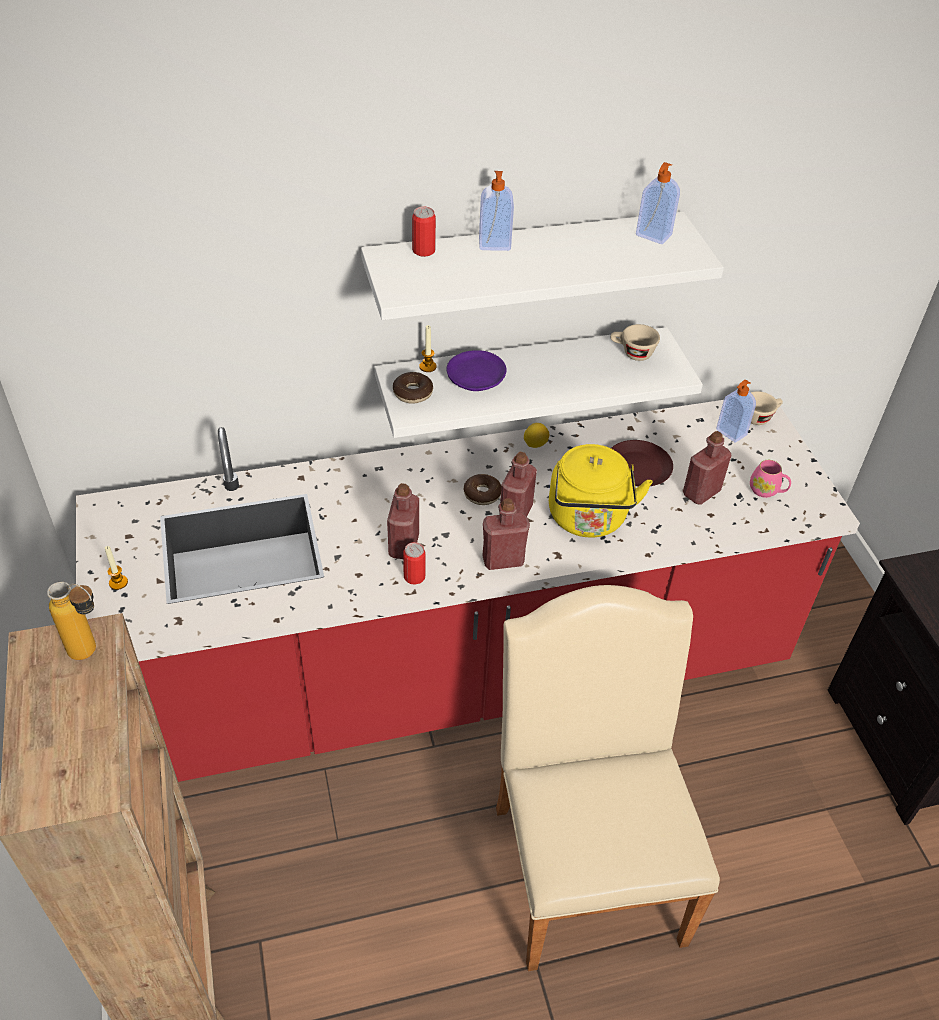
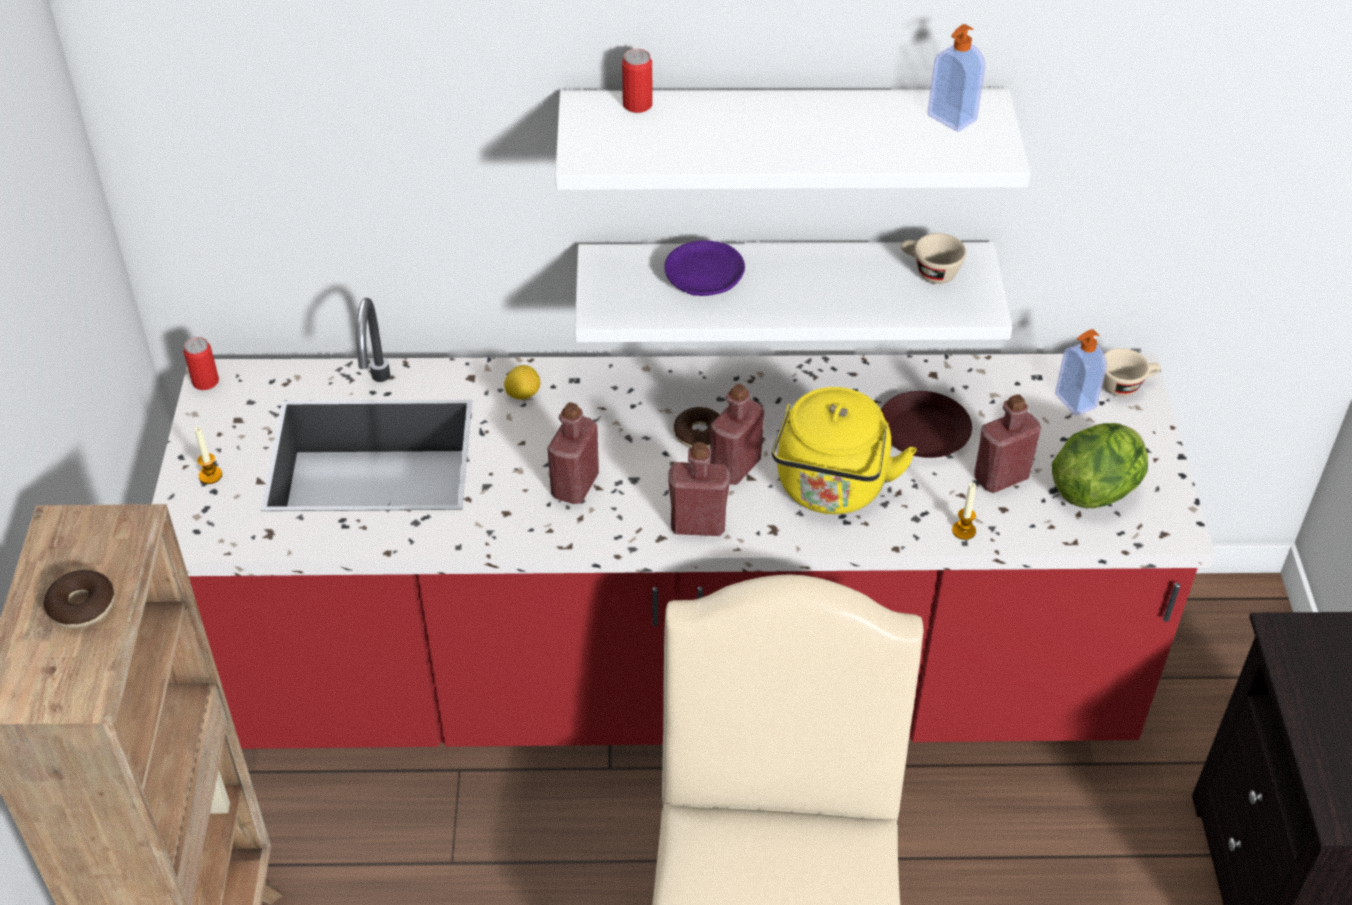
camera: 15 degrees right, 0 degrees up
bottle [47,582,96,660] -> none
donut [393,372,433,404] -> donut moved to [43,570,115,628]
can [403,542,425,585] -> can moved to [184,337,219,390]
candle [419,325,437,372] -> candle moved to [952,482,976,540]
soap dispenser [479,171,514,251] -> none
lemon [524,423,549,448] -> lemon moved to [504,365,540,399]
pink mug [750,460,791,498] -> lettuce [1052,423,1148,508]

